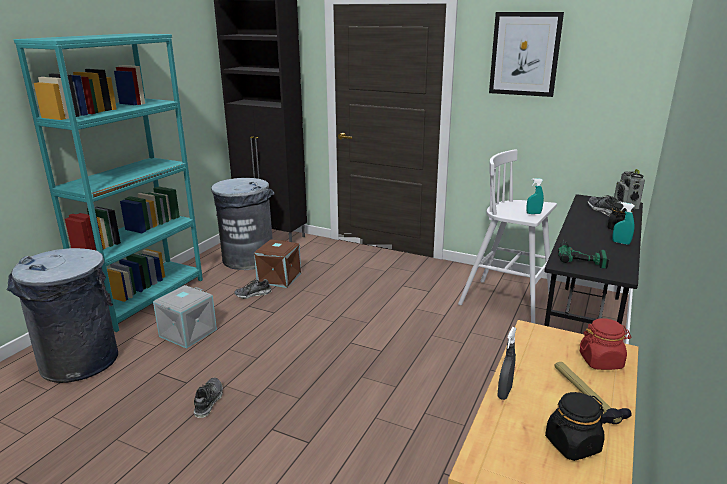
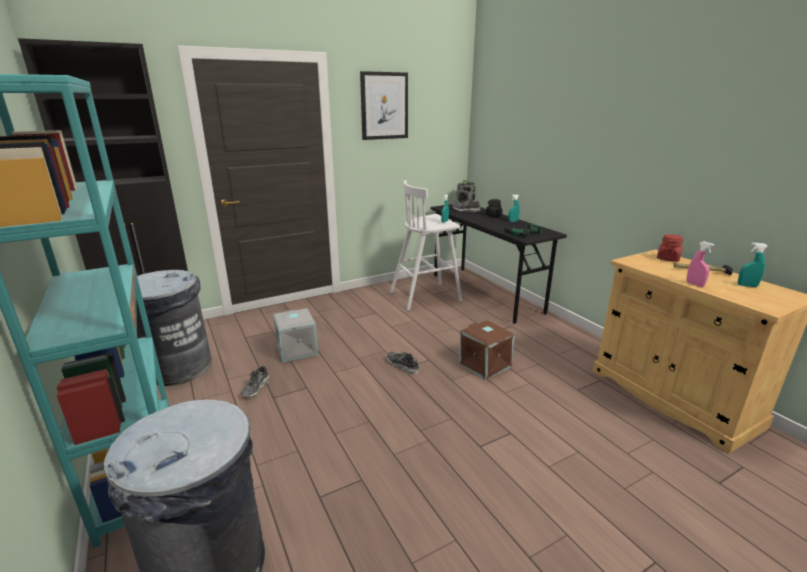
camera: 55 degrees left, 0 degrees up
grey storage box [153,285,217,349] -> grey storage box moved to [273,308,318,362]
shoe [194,378,223,418] -> shoe moved to [387,352,420,374]
brown storage box [254,239,301,288] -> brown storage box moved to [459,320,515,380]
grey spray bottle [497,327,516,400] -> pink spray bottle [686,241,715,287]
black jar [545,392,605,461] -> turquoise spray bottle [738,243,768,287]

